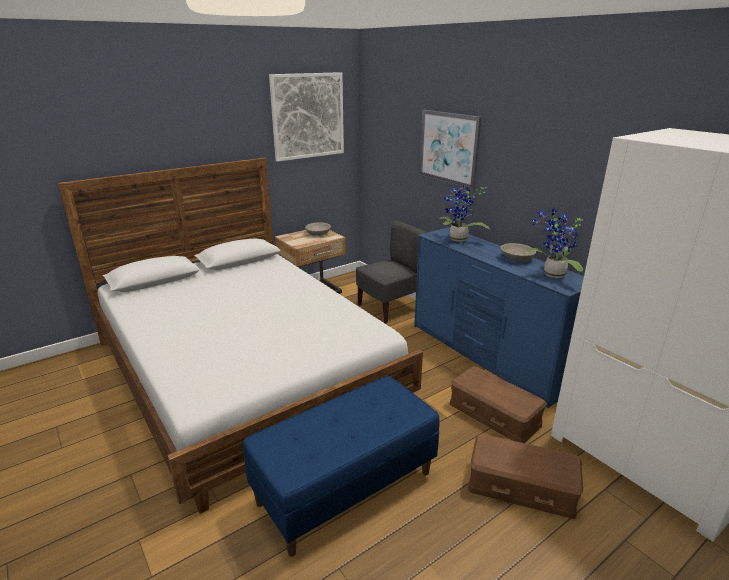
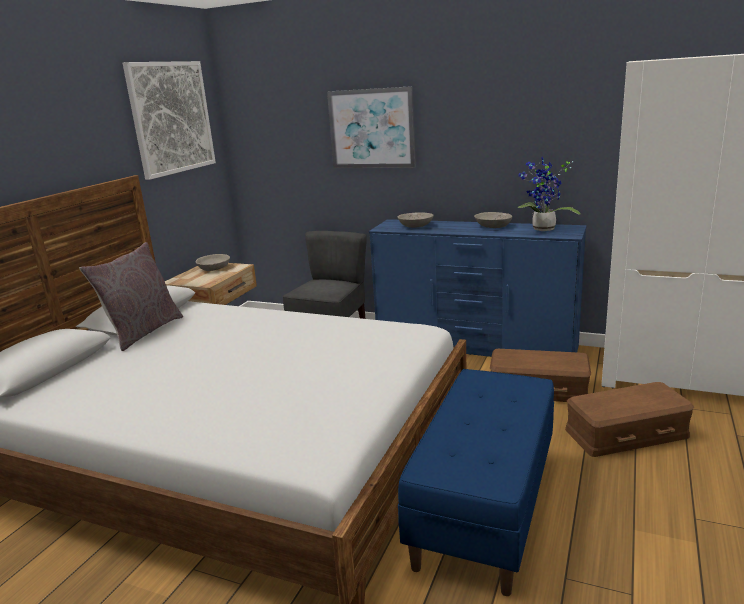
camera: 30 degrees left, 5 degrees down
potted plant [441,184,490,242] -> grey bowl [398,212,433,228]
none -> grey pillow [79,242,183,351]

